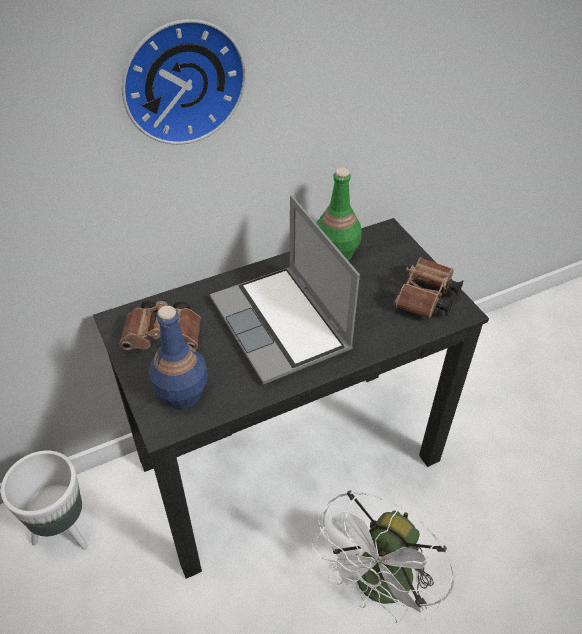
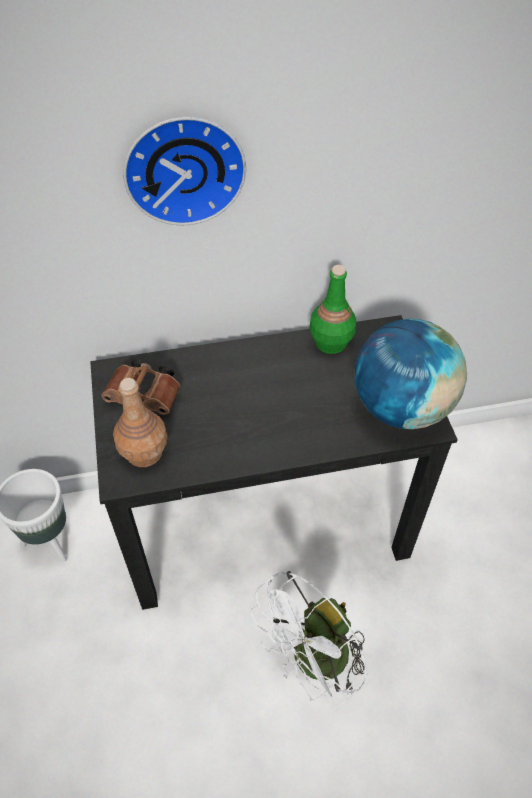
camera: 15 degrees right, 5 degrees up
blue bottle [149,306,208,409] -> brown bottle [113,378,168,467]
laptop [210,195,360,385] -> none
brown binoculars [394,257,463,319] -> globe [355,319,467,429]

